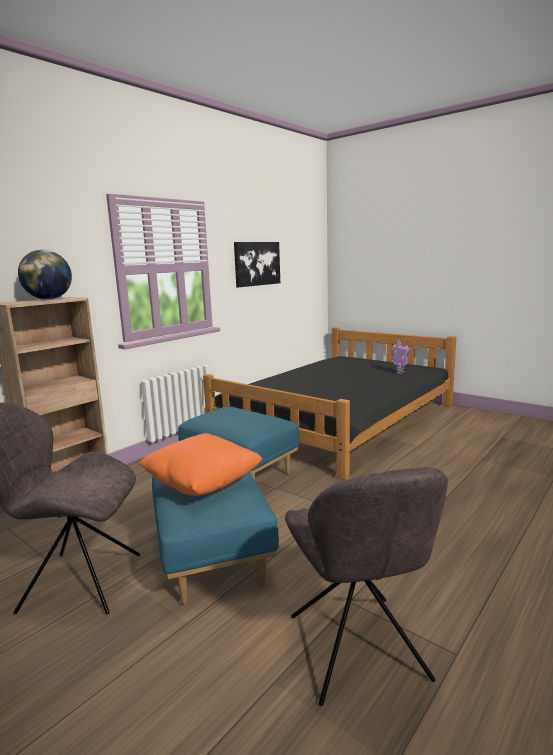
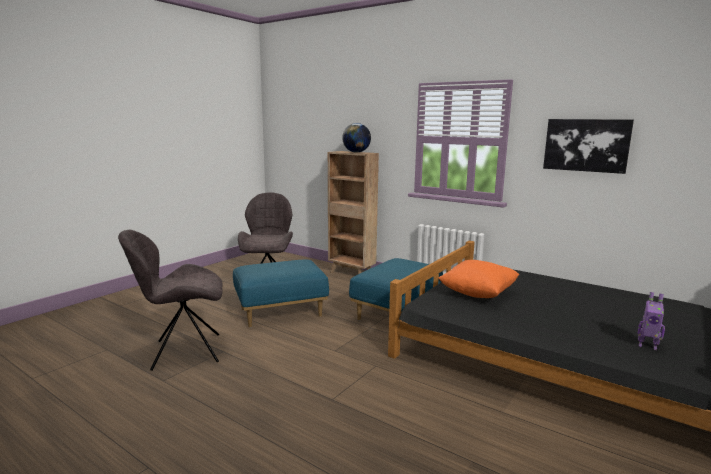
camera: 85 degrees right, 0 degrees up
orange pillow [139,433,262,496] -> orange pillow moved to [439,260,520,298]

